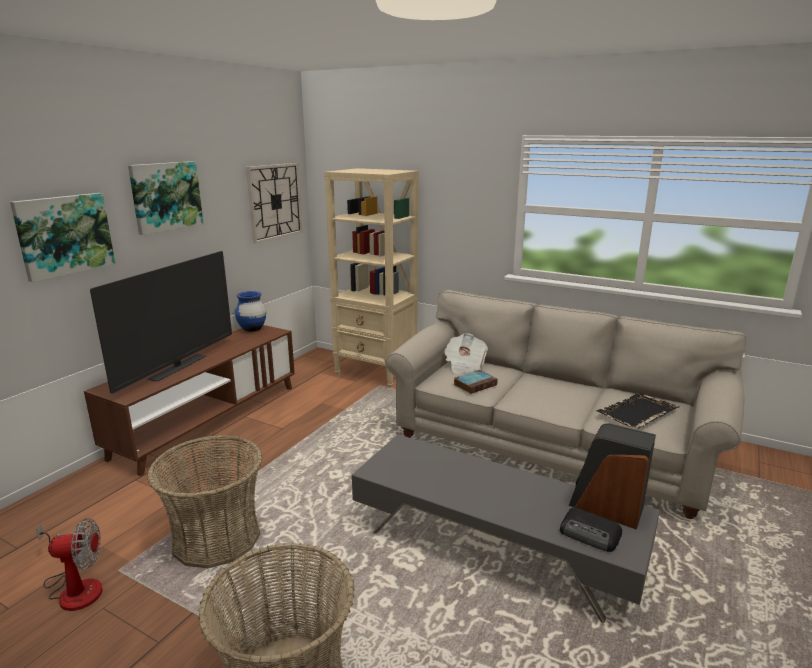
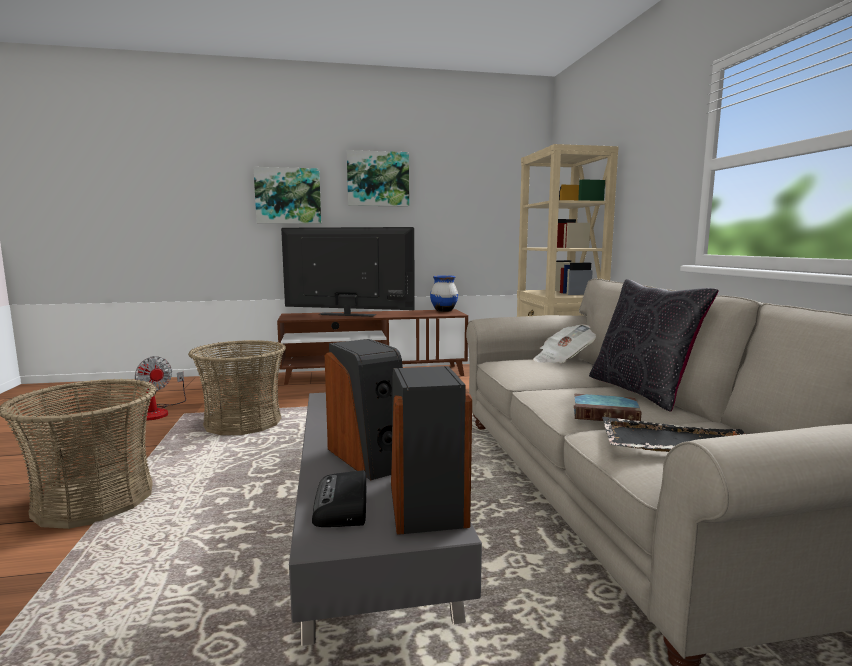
camera: 50 degrees right, 10 degrees down
television [90,251,232,394] -> television turned 150 degrees counterclockwise [281,227,415,317]
wall clock [246,163,303,244] -> none
book [454,370,498,394] -> book moved to [574,393,642,421]
none -> speaker [325,339,403,481]
none -> black pillow [589,279,719,412]

